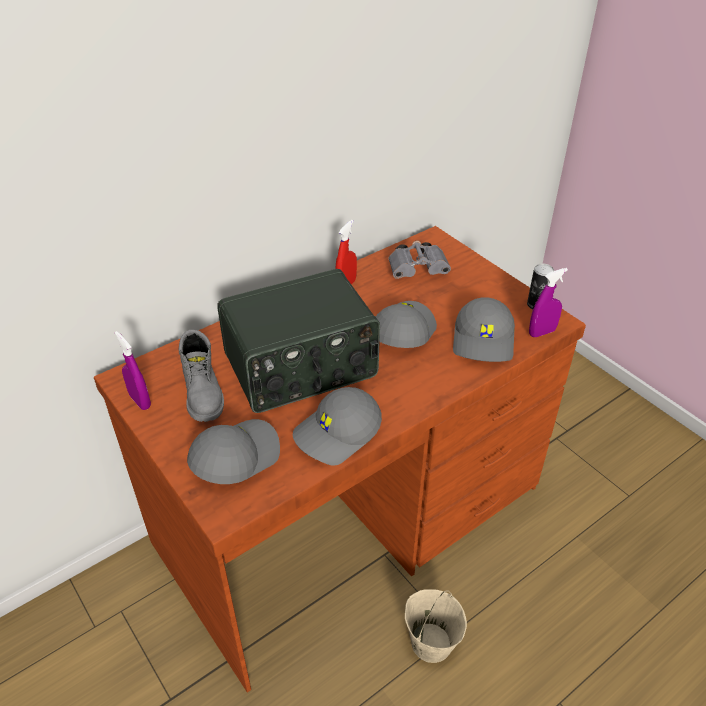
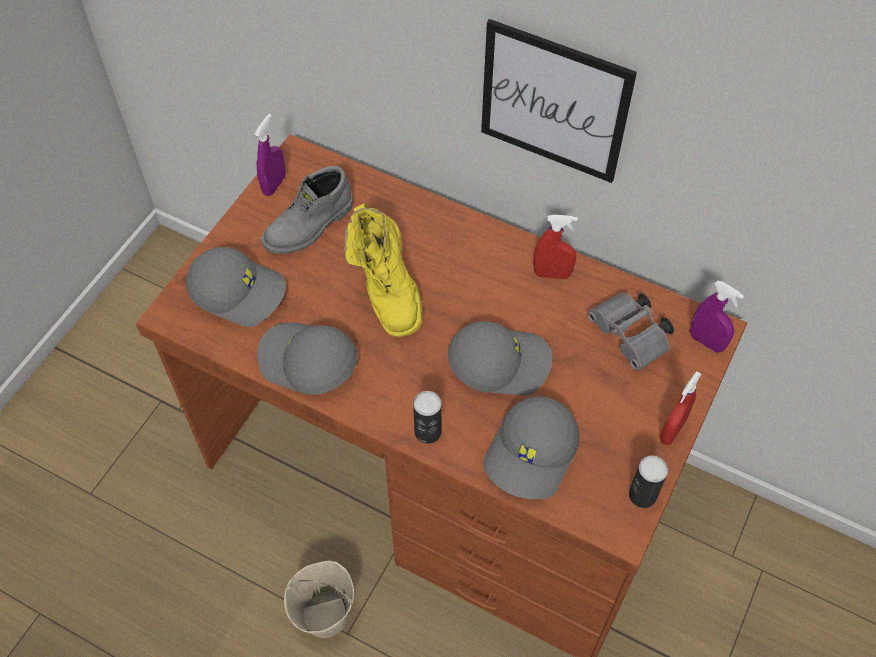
camera: 65 degrees right, 15 degrees up
radio [217,269,380,413] -> yellow boot [344,203,422,337]
grey cap [453,298,515,362] -> grey cap turned 45 degrees counterclockwise [483,396,579,500]
purple spray bottle [529,268,568,337] -> purple spray bottle moved to [690,280,744,353]
none -> can [413,391,442,444]
none -> picture [481,19,637,183]
none -> red spray bottle [660,371,702,445]

